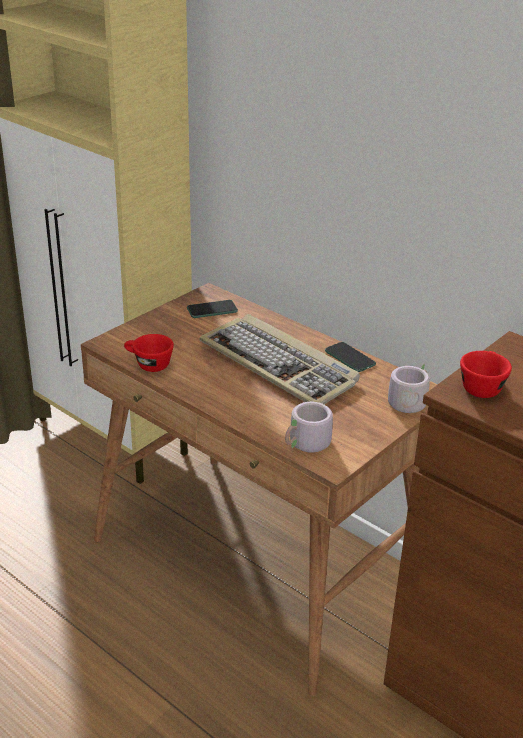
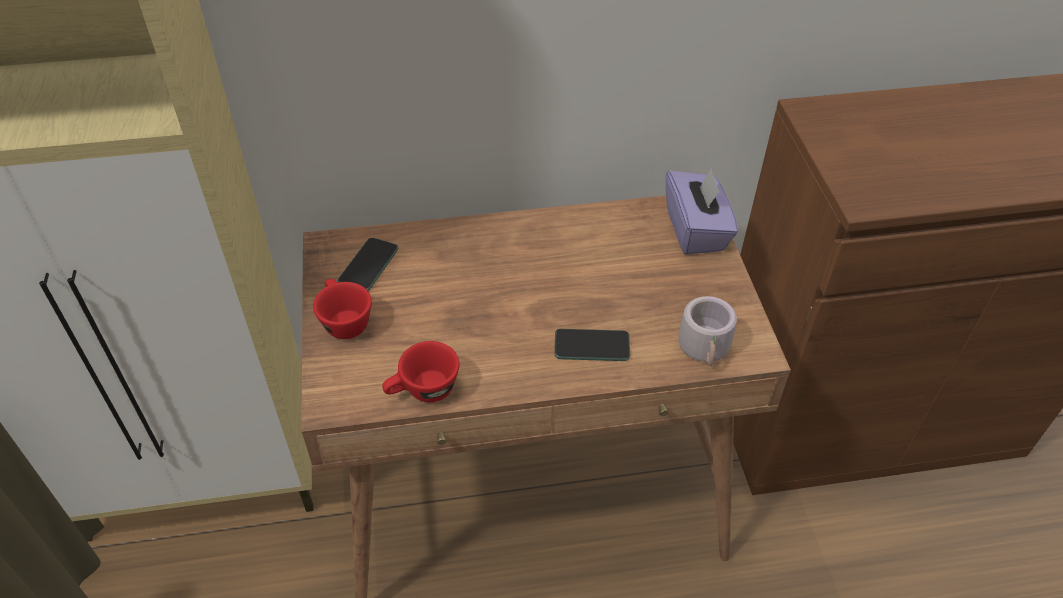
camera: 50 degrees left, 15 degrees up
keyboard [200,314,360,405] -> none
phone [325,342,376,372] -> phone moved to [555,329,630,361]
grey mug [378,364,430,413] -> purple tissue box [666,167,738,255]
red cup [460,351,512,398] -> red cup moved to [313,279,372,339]

